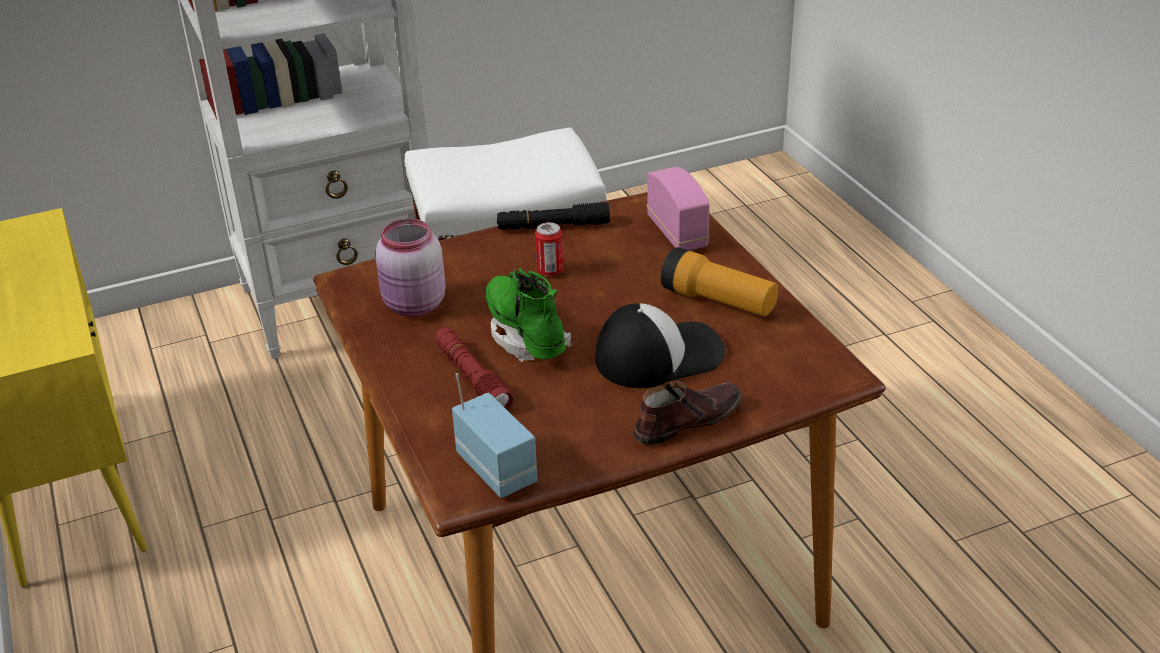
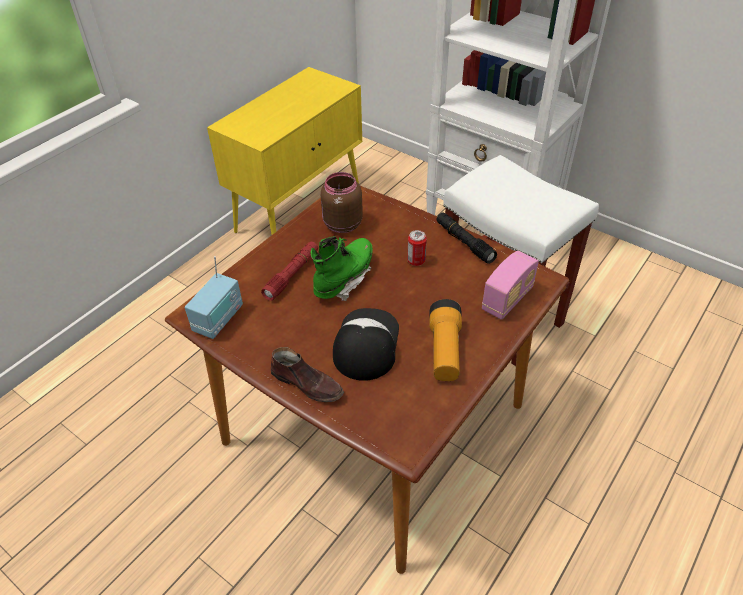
camera: 60 degrees right, 10 degrees up
pink jar [375,219,446,316] -> brown jar [321,172,363,233]
cap [596,303,725,388] -> cap turned 120 degrees counterclockwise [333,308,399,381]

